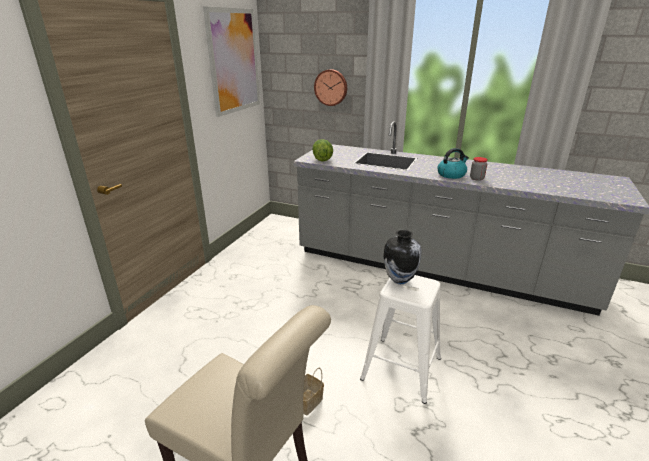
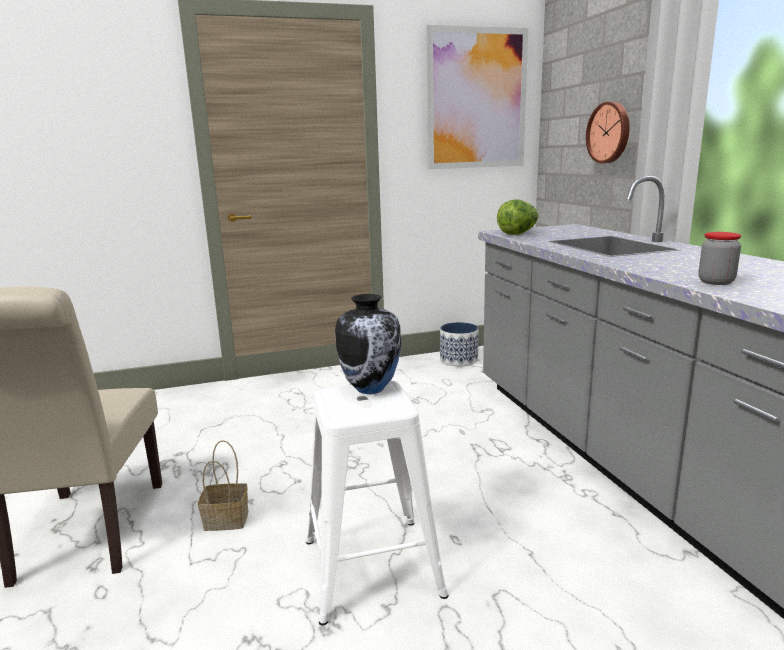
camera: 50 degrees right, 10 degrees down
kettle [438,148,469,179] -> none
none -> planter [440,322,479,366]

